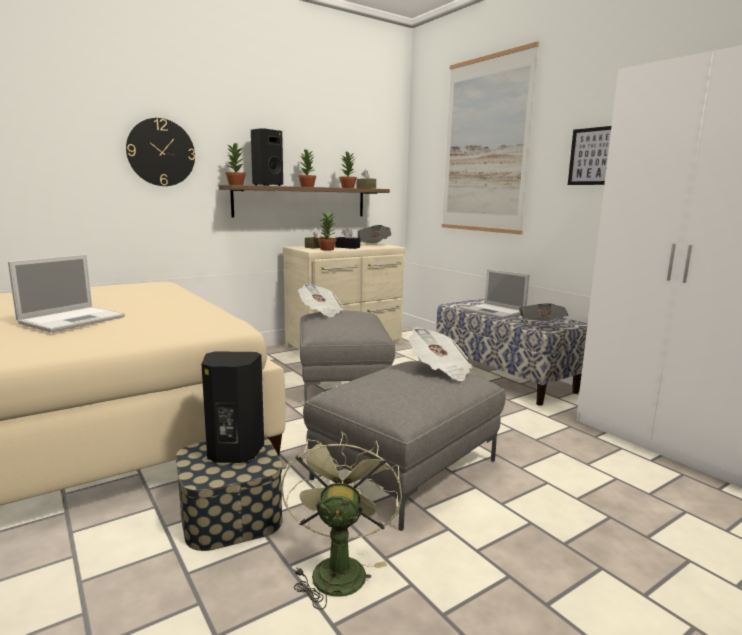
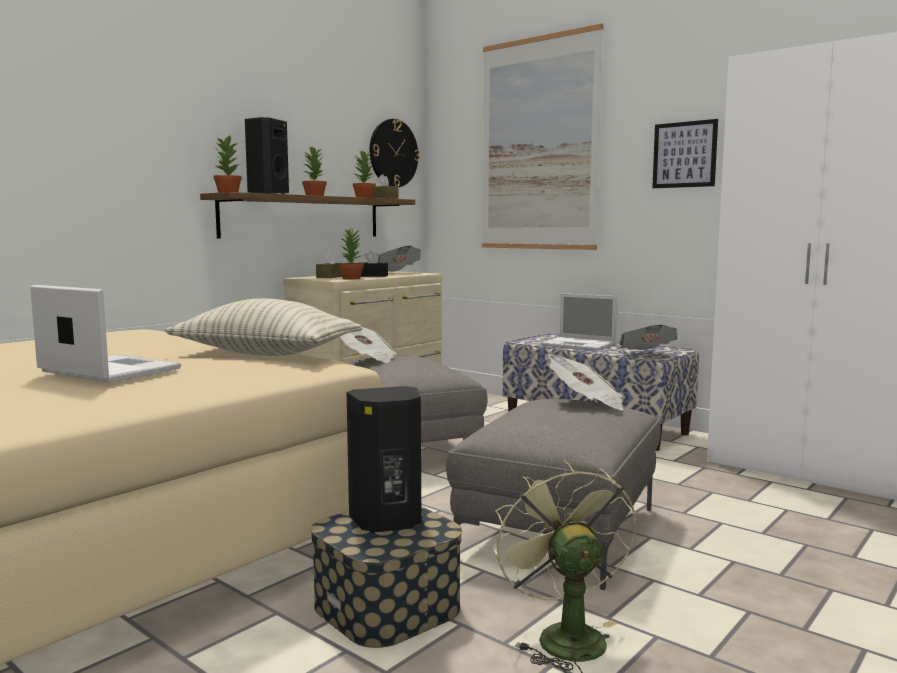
camera: 15 degrees left, 5 degrees down
laptop [8,254,125,332] -> laptop turned 75 degrees counterclockwise [30,285,181,383]
wall clock [126,118,195,186] -> wall clock moved to [370,119,420,187]
none -> pillow [165,298,362,356]

